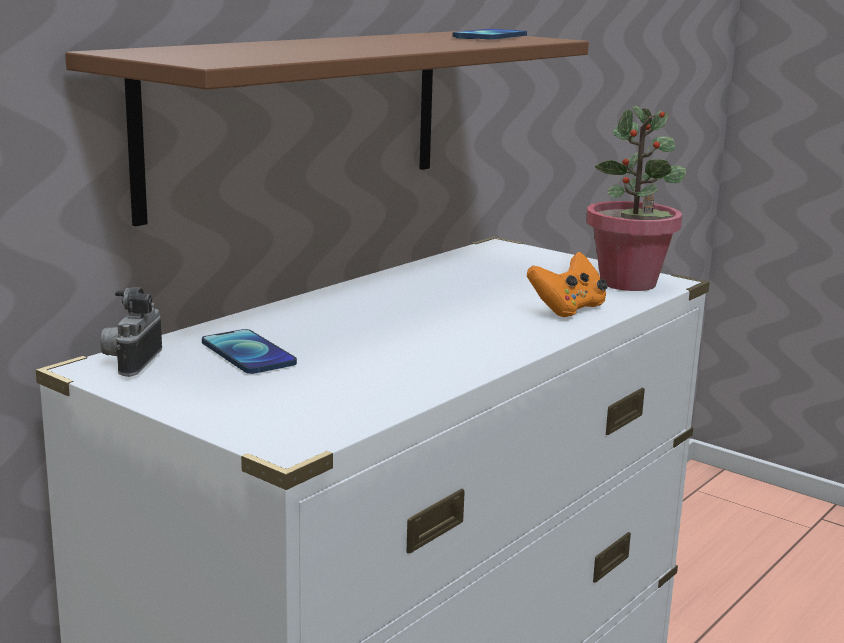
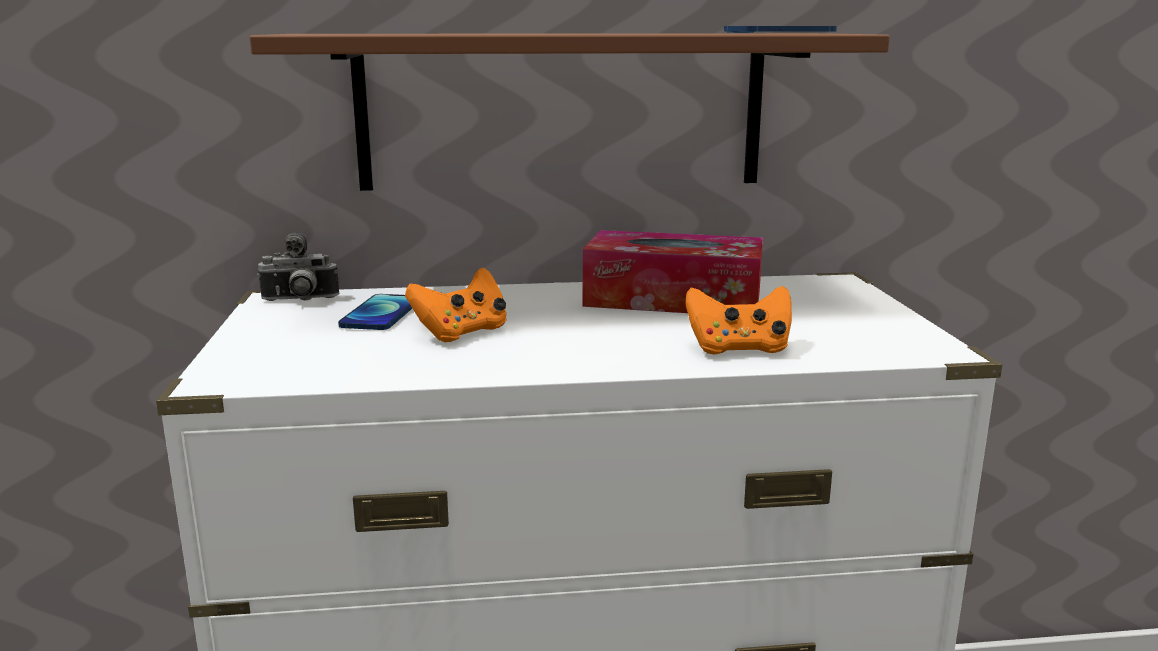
camera: 45 degrees right, 0 degrees up
camera [100,287,162,377] -> camera turned 150 degrees counterclockwise [257,233,339,301]
potted plant [586,106,687,291] -> none
none -> orange game controller [405,267,507,342]
none -> tissue box [583,230,763,313]

